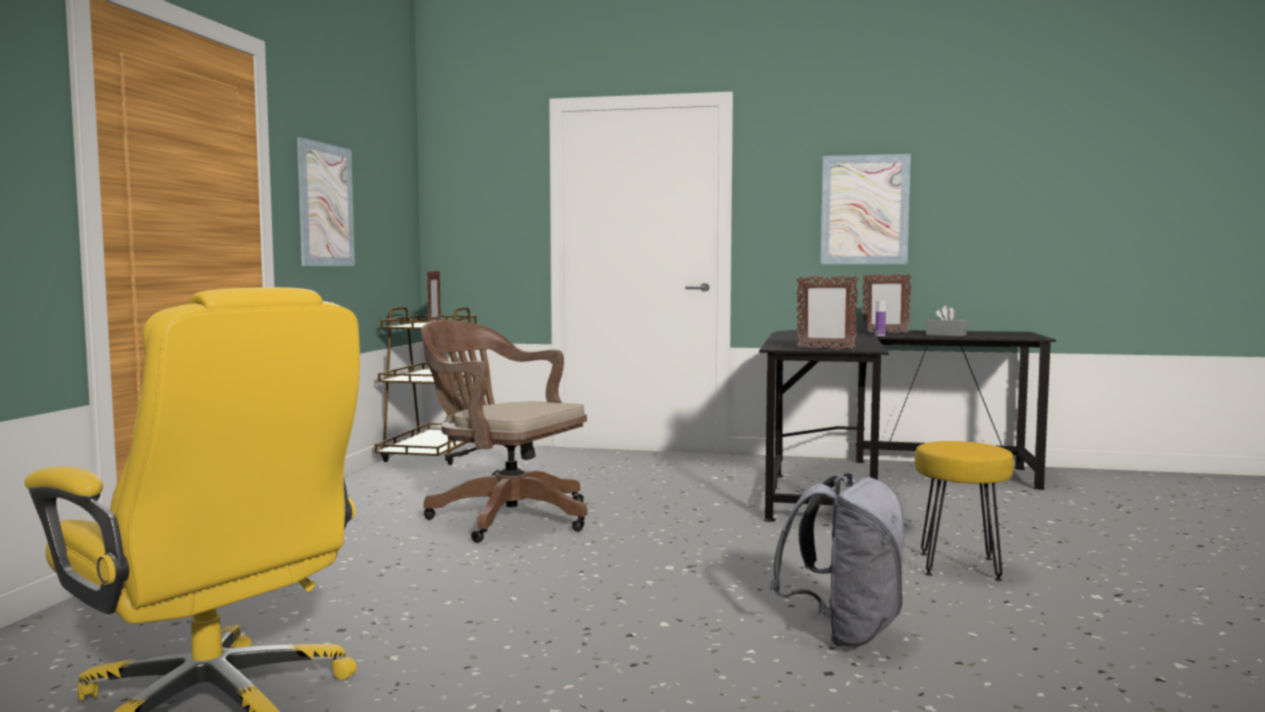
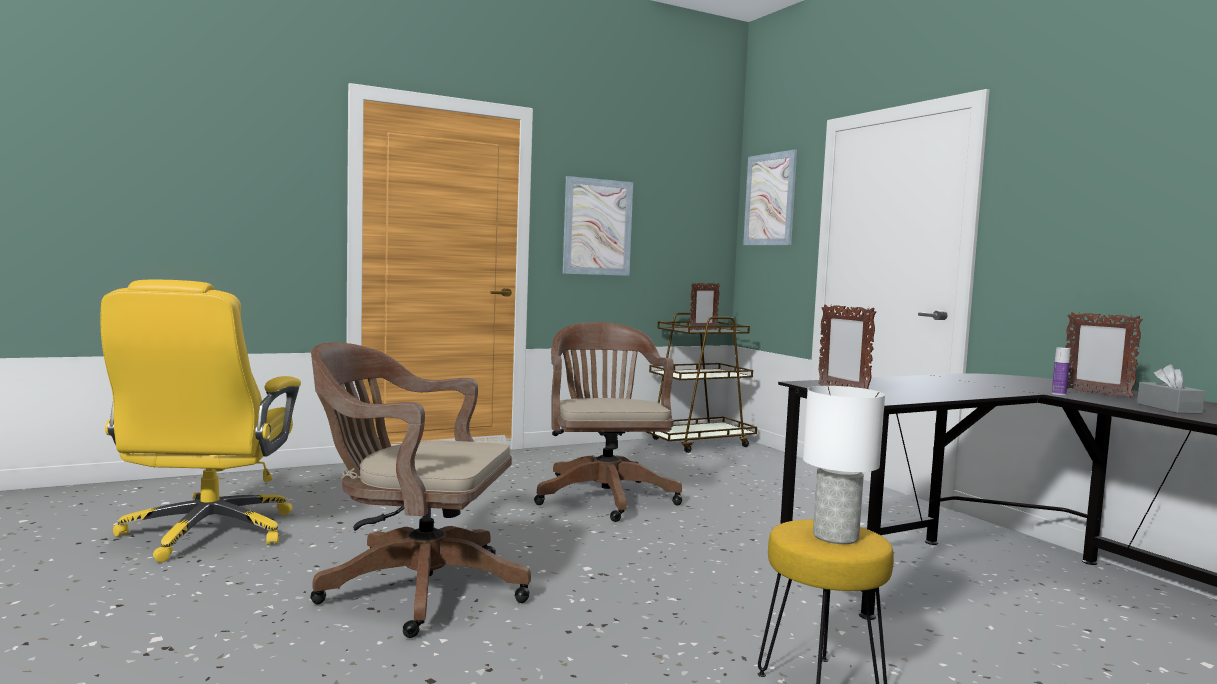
camera: 50 degrees right, 0 degrees up
grey backpack [770,472,907,648] -> none
picture [821,154,911,264] -> picture moved to [743,149,797,246]
none -> brown office chair [310,342,531,638]
none -> white table lamp [803,386,885,544]

